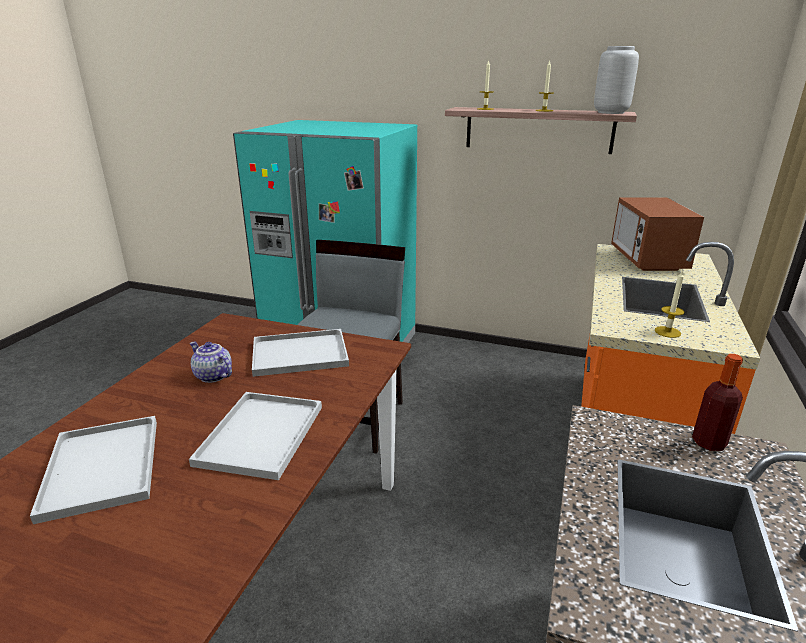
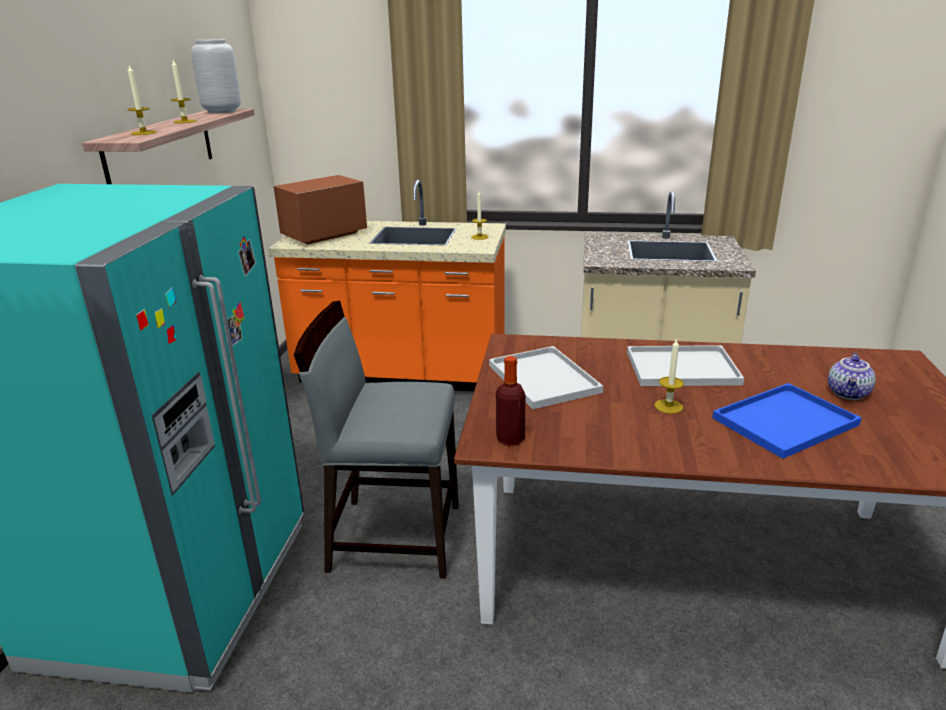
camera: 100 degrees left, 0 degrees up
white tray [30,416,157,524] -> blue tray [712,383,862,459]
teapot [190,341,232,383] -> teapot moved to [828,353,876,400]
microwave [611,197,704,271] -> microwave turned 150 degrees clockwise [273,175,367,244]
bottle [692,354,743,451] -> bottle moved to [496,356,525,446]
none -> candle [655,338,684,414]

